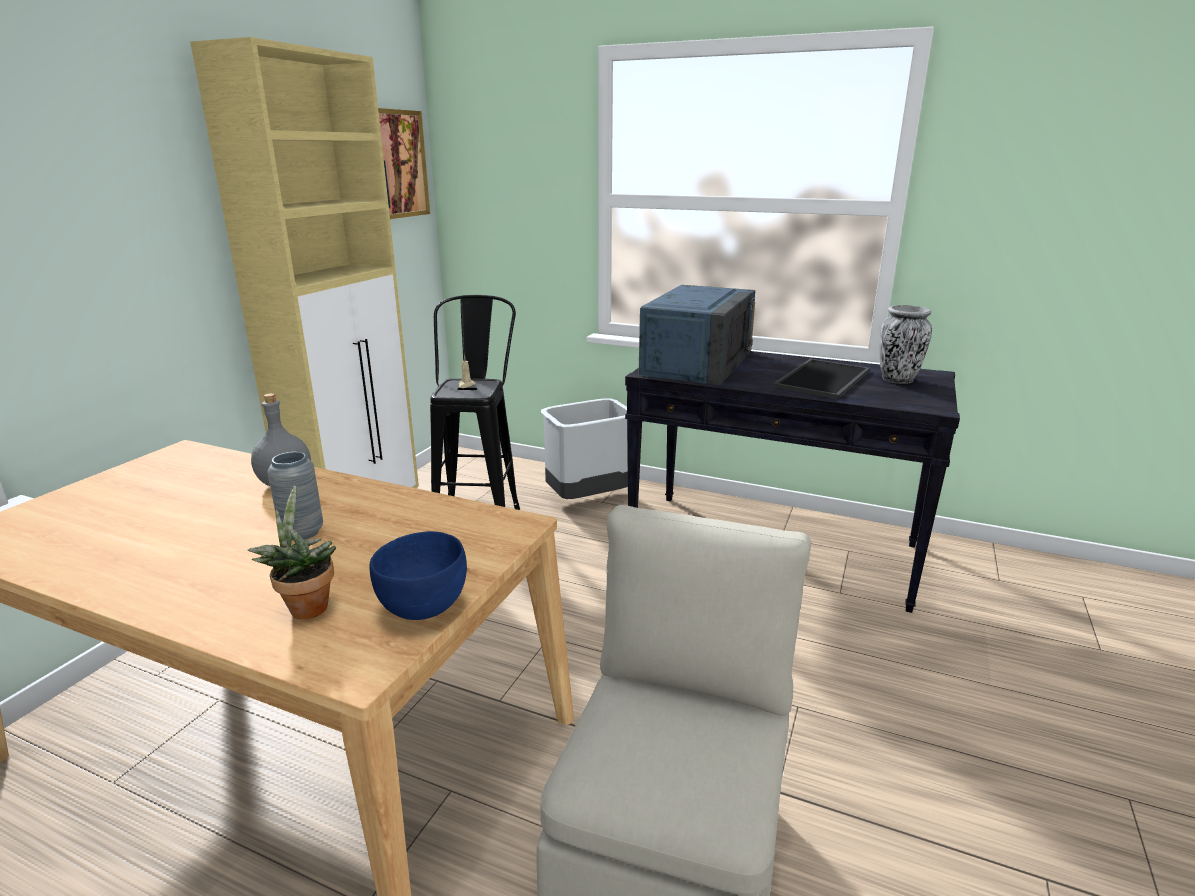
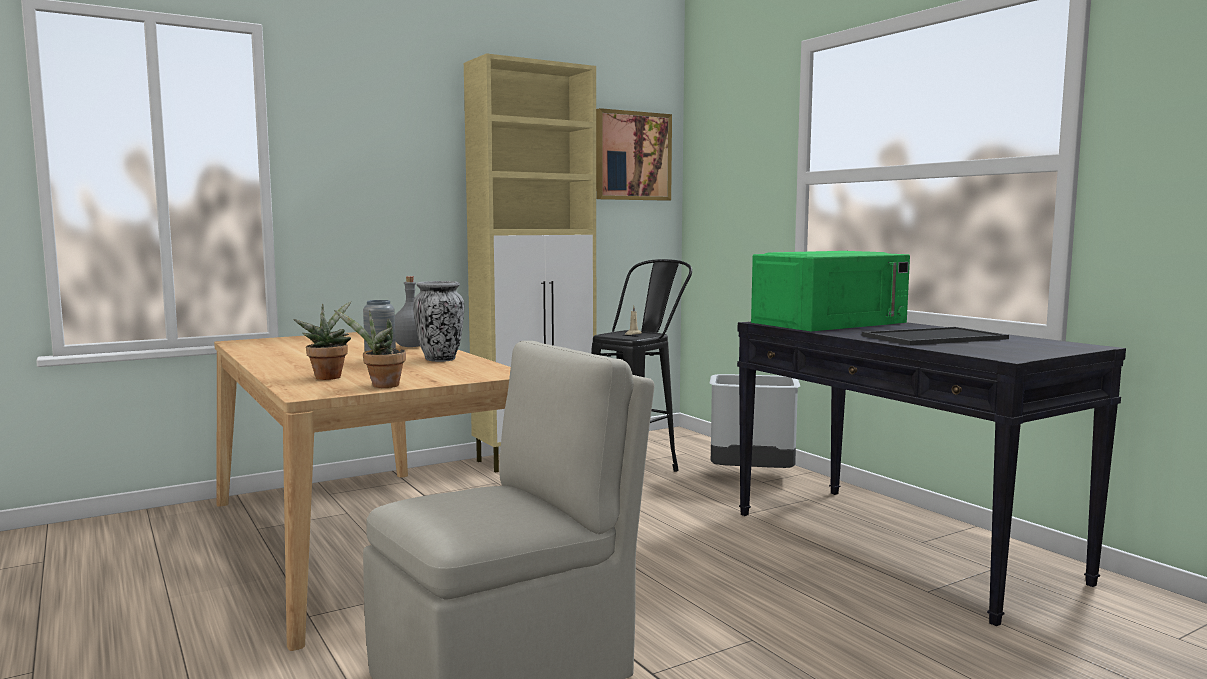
camera: 35 degrees right, 15 degrees down
blue bowl [370,531,467,620] -> potted plant [334,310,406,388]
blue microwave [638,285,755,385] -> green microwave [751,251,910,331]
vase [880,305,932,384] -> vase moved to [413,281,464,362]

